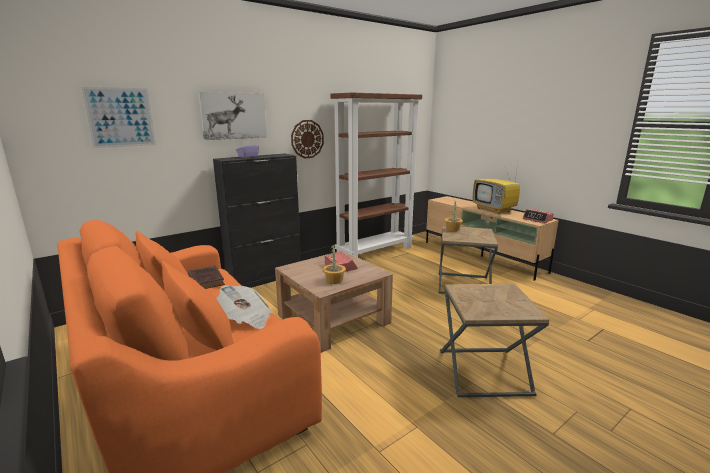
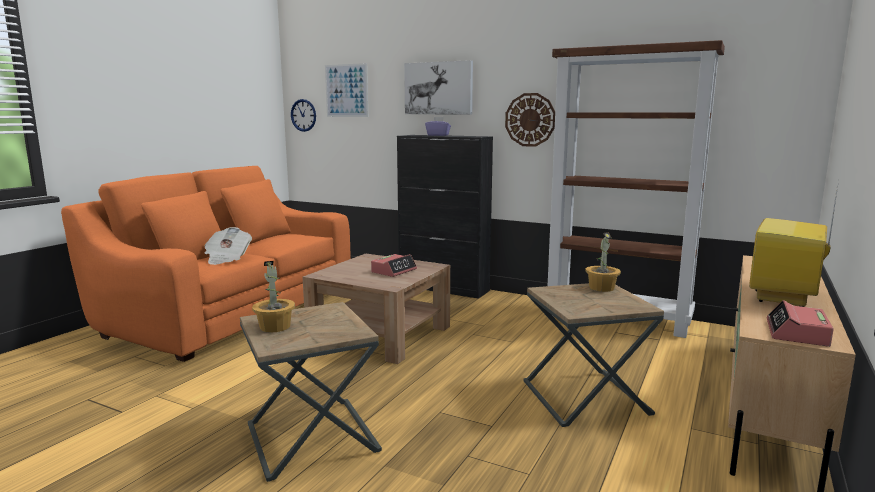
camera: 65 degrees right, 5 degrees down
brown book [188,266,225,289] -> none
potted plant [323,244,346,284] -> potted plant moved to [252,261,295,333]
none -> wall clock [291,99,316,132]

